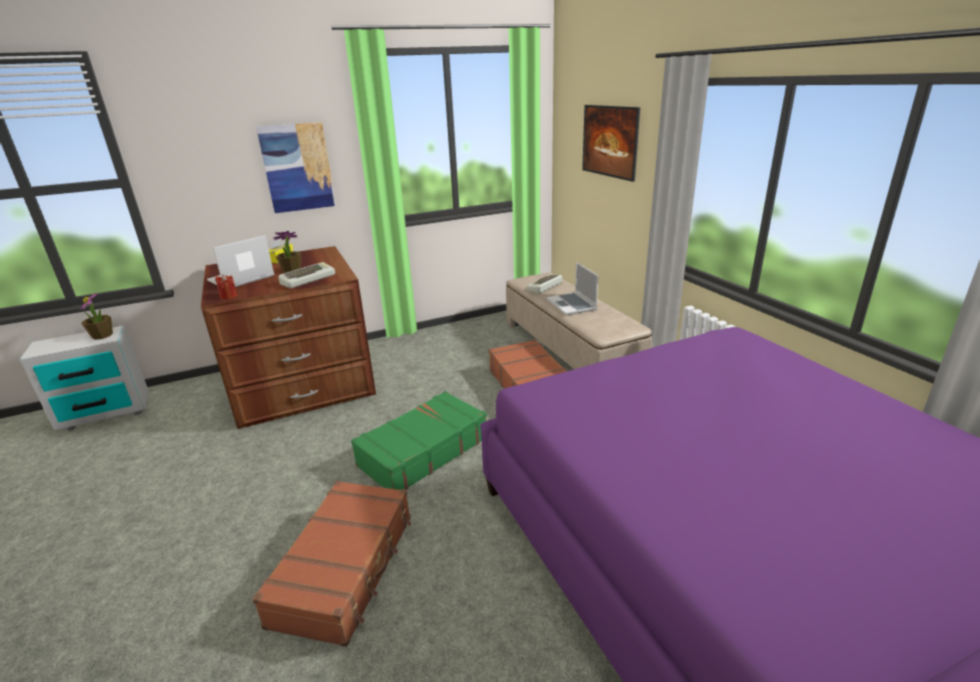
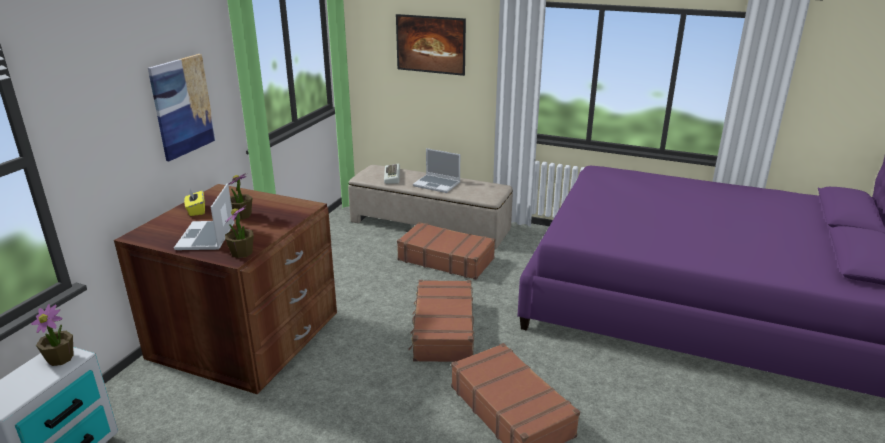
camera: 45 degrees left, 0 degrees up
red candle [215,274,237,300] -> potted plant [225,205,254,258]
keyboard [278,262,335,288] -> none
green suitcase [351,391,487,490] -> brown suitcase [409,280,474,362]

